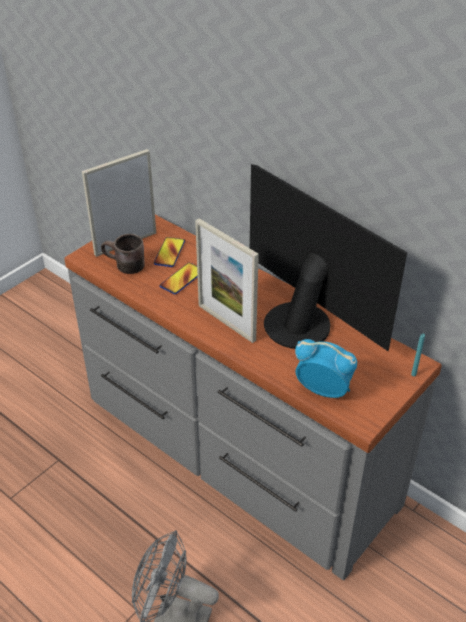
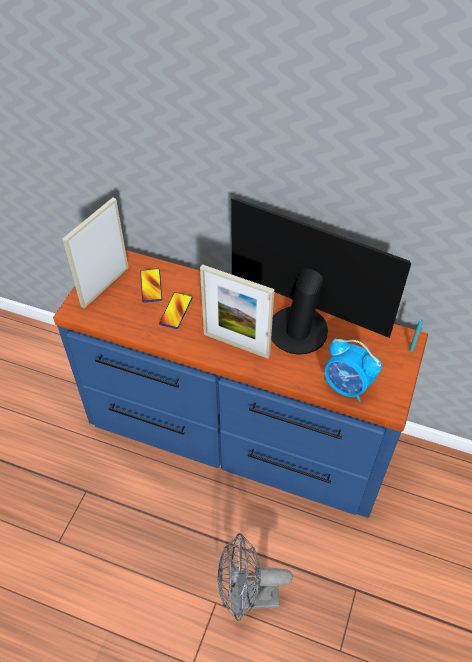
camera: 20 degrees left, 10 degrees up
grey dresser [64,215,442,580] -> blue dresser [53,250,428,518]
brown mug [101,234,145,274] -> none
alarm clock [295,339,357,398] -> alarm clock turned 150 degrees counterclockwise [324,338,382,402]

